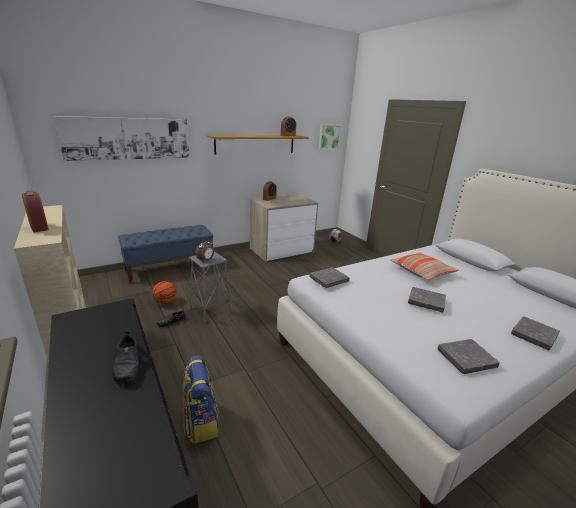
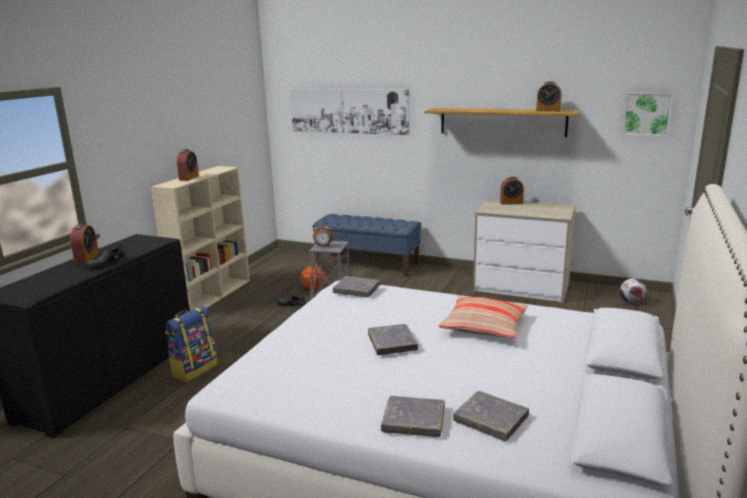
camera: 55 degrees right, 5 degrees down
grey book [437,339,500,374] -> grey book moved to [453,391,529,441]
none -> alarm clock [70,223,99,264]

